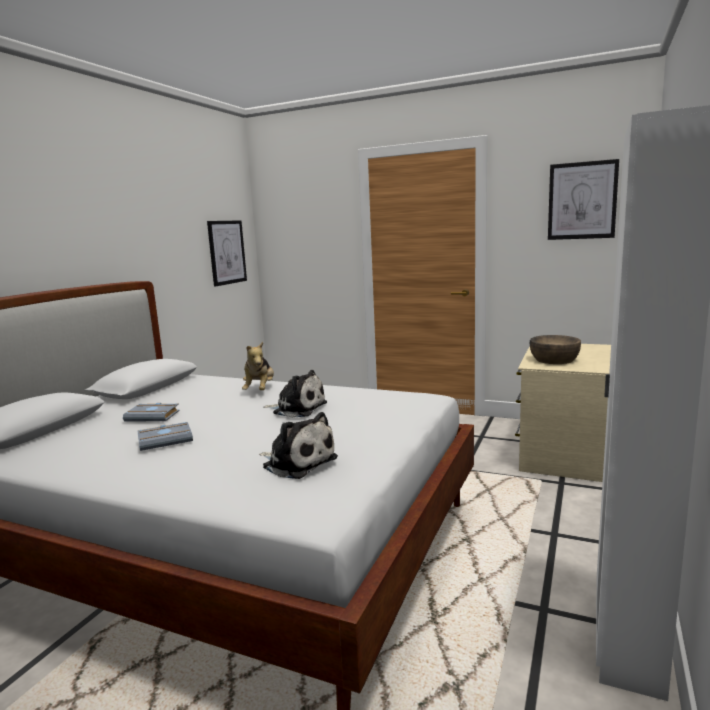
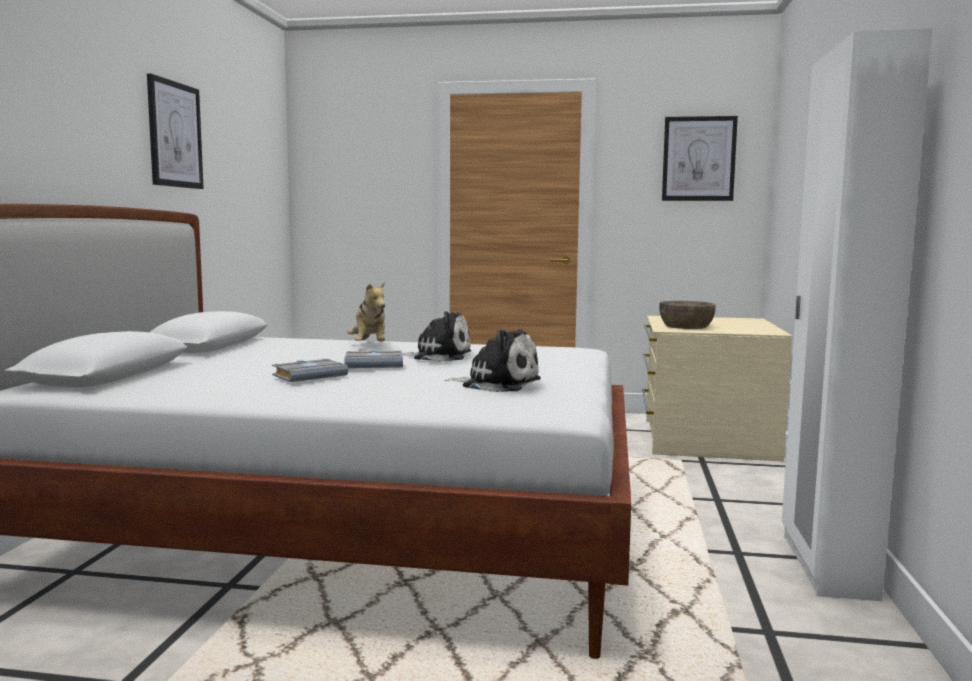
camera: 15 degrees left, 5 degrees down
grey book [123,403,180,421] -> grey book moved to [344,350,403,368]
picture [207,220,247,287] -> picture moved to [147,73,204,189]

